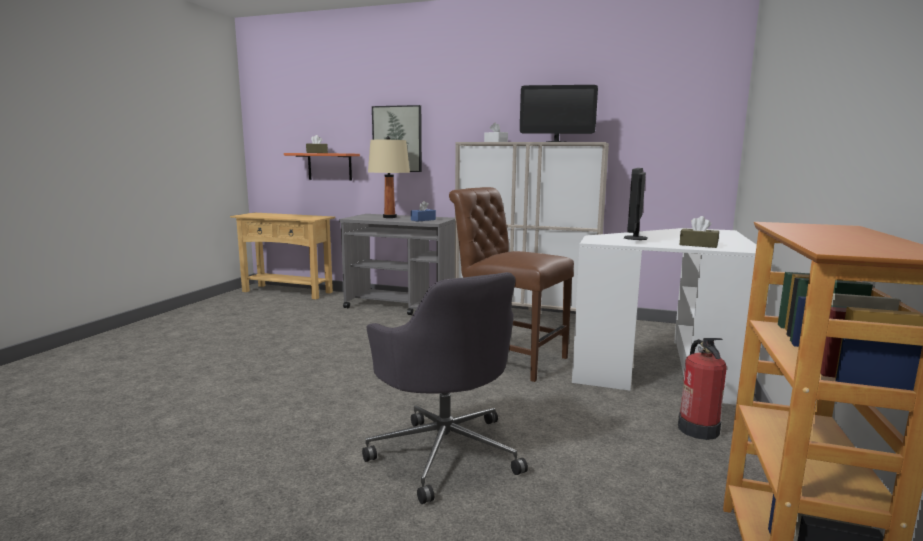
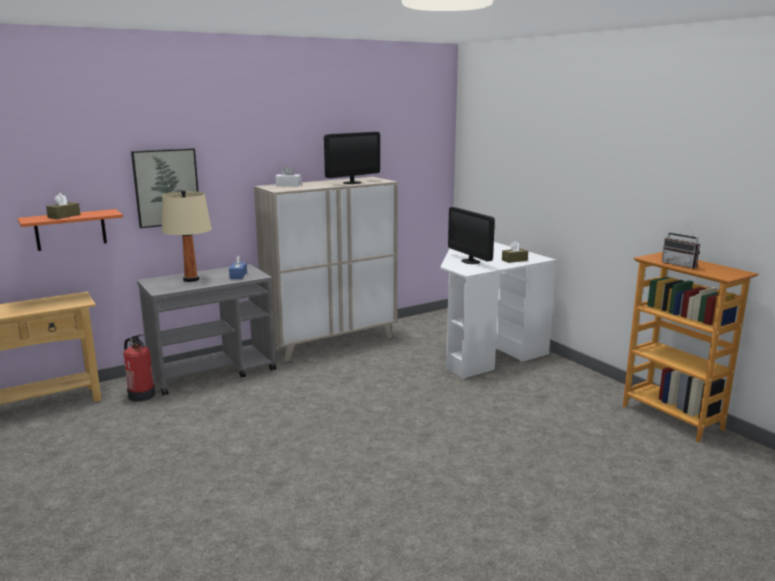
camera: 50 degrees left, 5 degrees up
grey office chair [362,272,528,504] -> none
brown chair [449,187,574,382] -> none
fire extinguisher [678,338,727,440] -> fire extinguisher moved to [123,334,155,402]
none -> radio [662,224,700,269]

